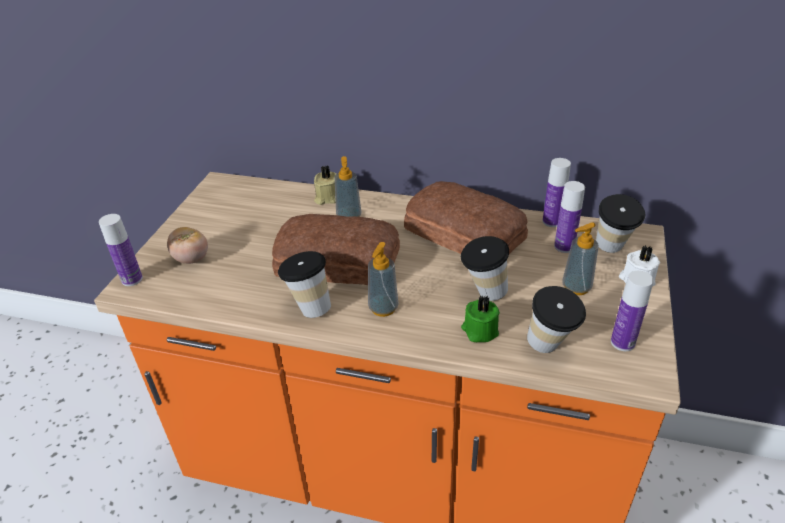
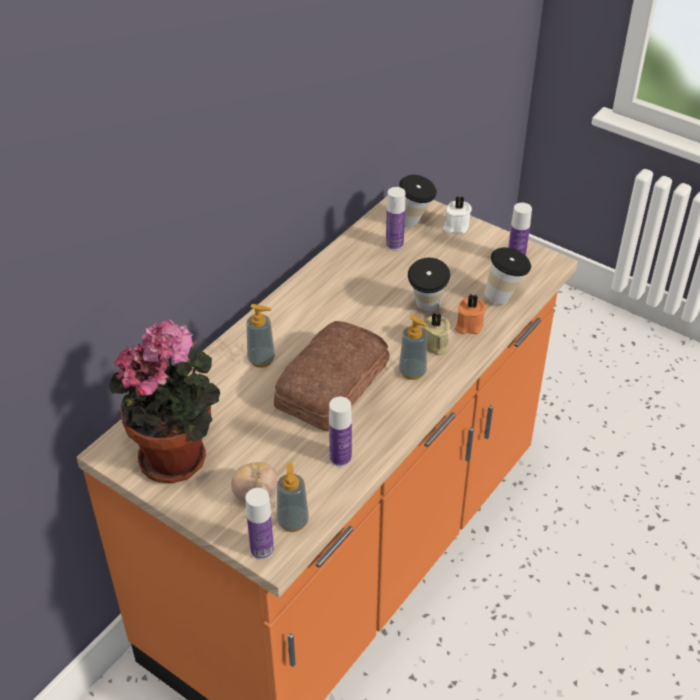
camera: 70 degrees left, 5 degrees up
cup [278,251,331,318] -> none
beige candle [314,165,337,205] -> beige candle moved to [422,313,450,356]
bread [404,181,528,254] -> none
green candle [461,295,500,342] -> orange candle [455,293,486,334]
bottle [543,158,571,227] -> bottle moved to [329,397,352,467]
soap dispenser [562,222,599,295] -> soap dispenser moved to [277,463,309,532]
none -> potted plant [109,319,220,483]

